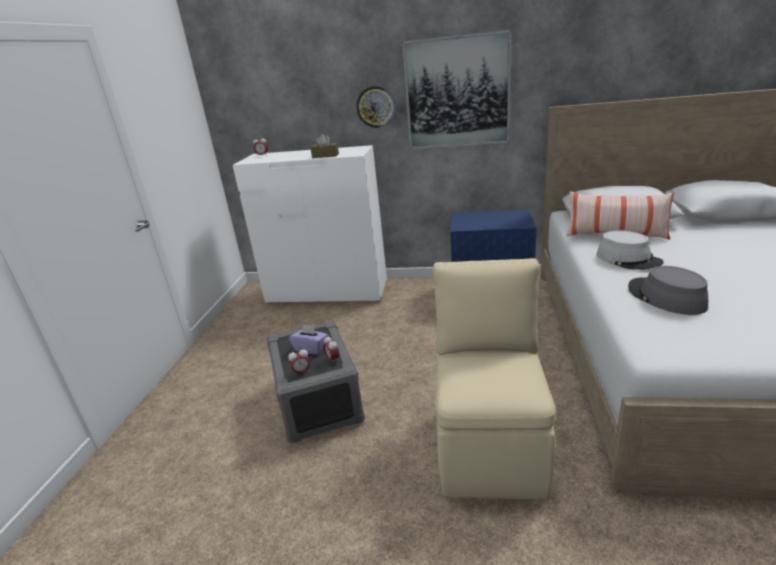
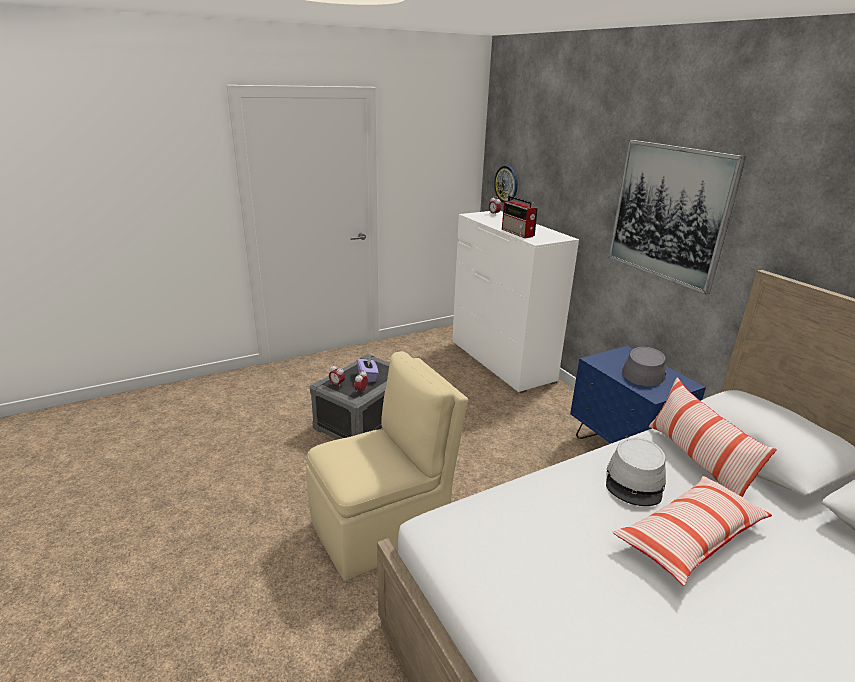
camera: 50 degrees right, 0 degrees up
brown tissue box [310,134,339,158] -> radio [502,195,538,238]
wall clock [356,86,396,128] -> wall clock moved to [494,166,518,203]
grey hat [628,266,708,315] -> grey hat moved to [622,347,666,387]
none -> pillow [613,476,772,586]

